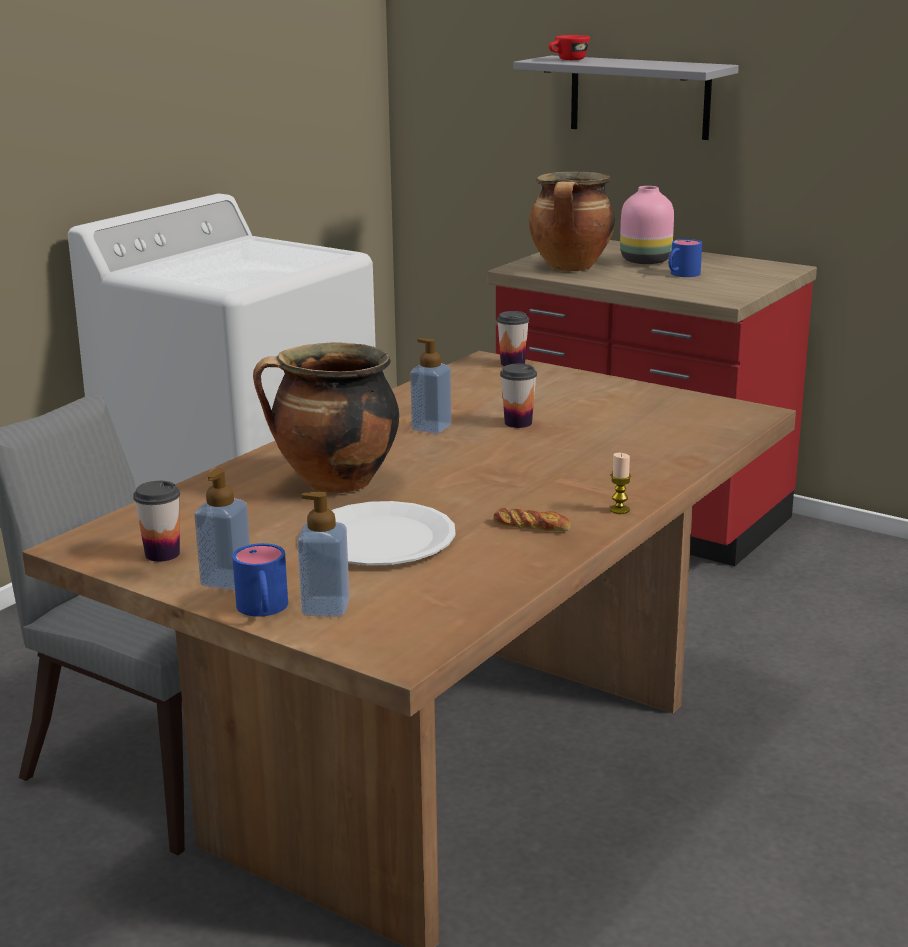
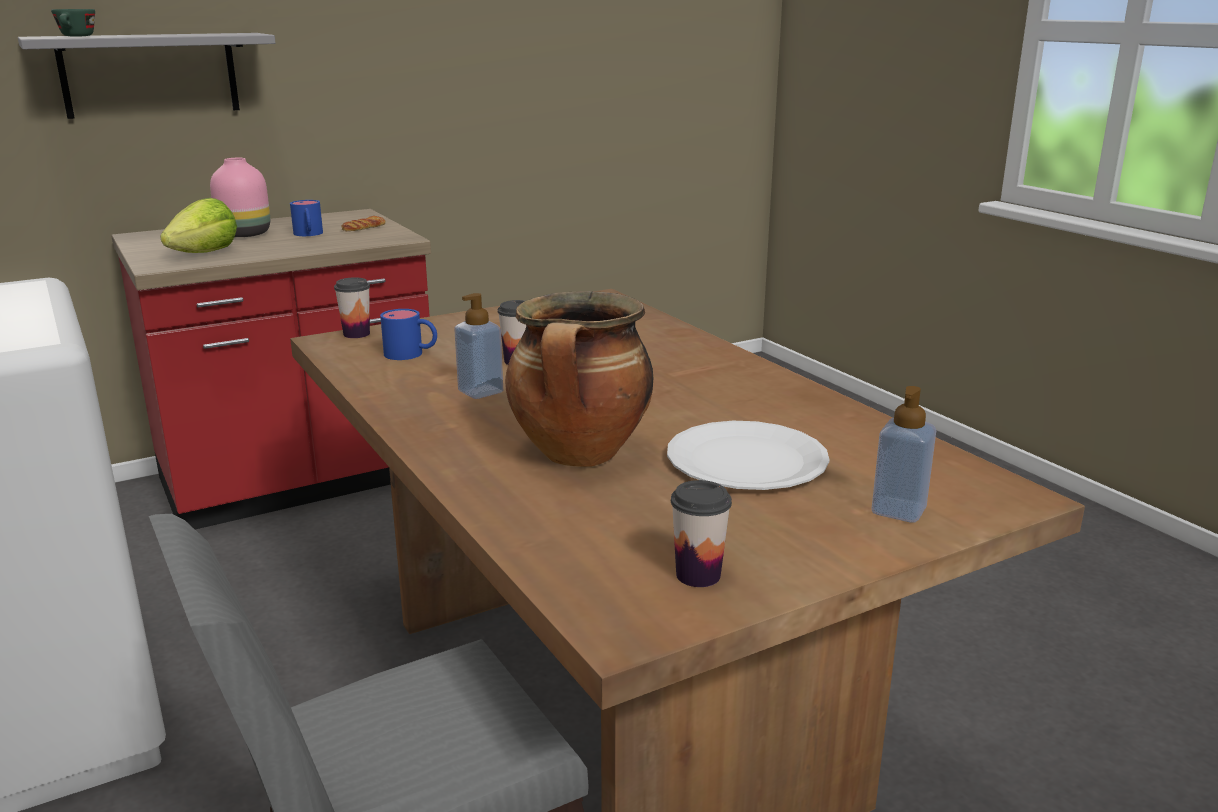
camera: 65 degrees left, 0 degrees up
soap dispenser [194,469,250,590] -> none
blue mug [232,543,288,617] -> blue mug moved to [380,309,437,360]
bread [493,508,570,532] -> bread moved to [341,216,386,231]
cooking pot [529,172,615,271] -> lettuce [160,198,237,253]
red cup [549,35,590,60] -> green cup [51,9,95,37]
candle [610,453,631,514] -> none

